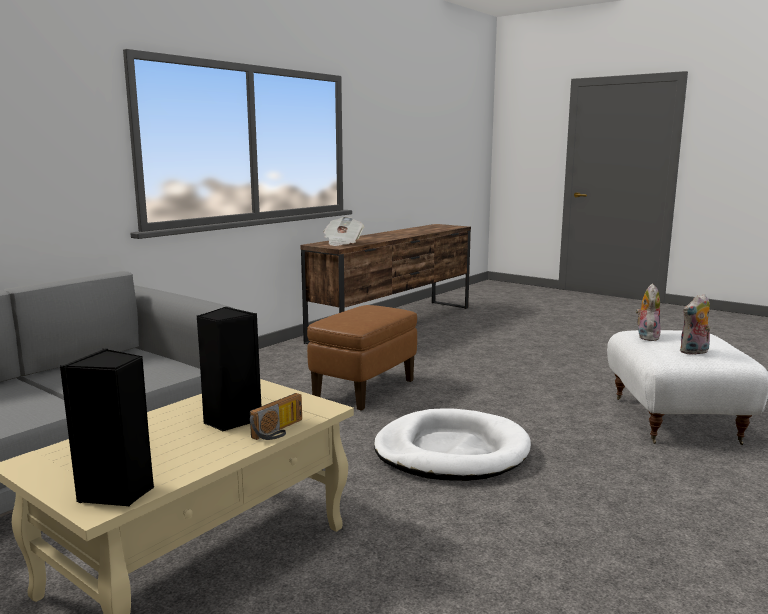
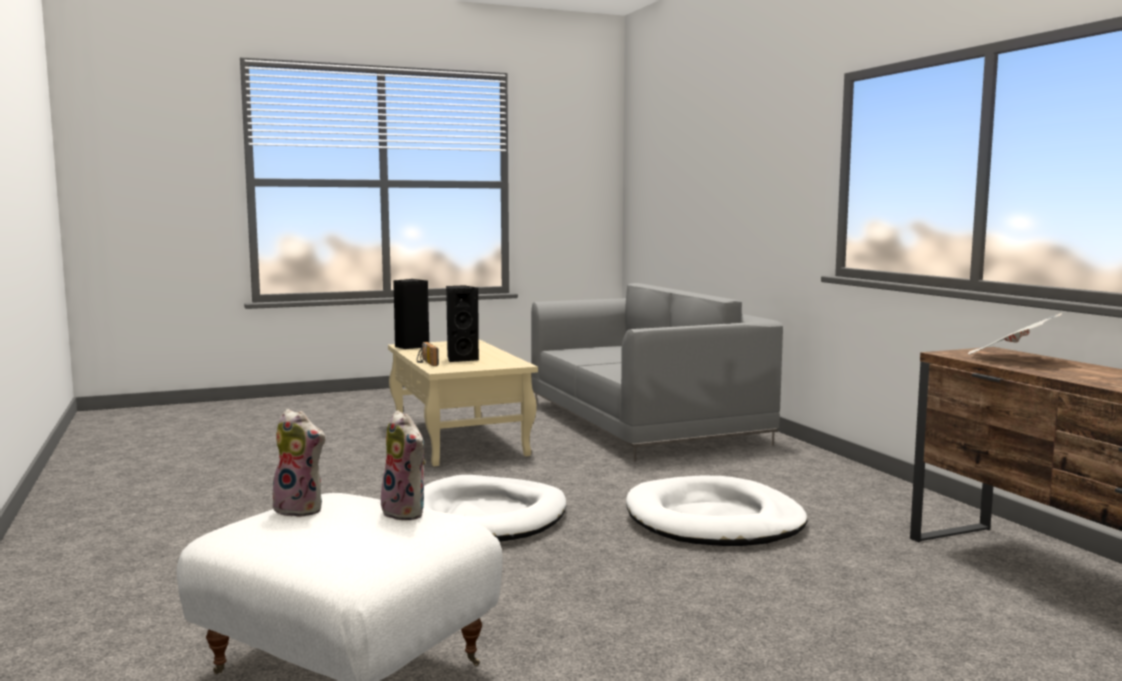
camera: 120 degrees right, 5 degrees down
brown ottoman [307,305,417,411] -> white dog bed [626,476,807,546]
plush toy [680,294,710,355] -> plush toy turned 105 degrees clockwise [266,409,326,517]

